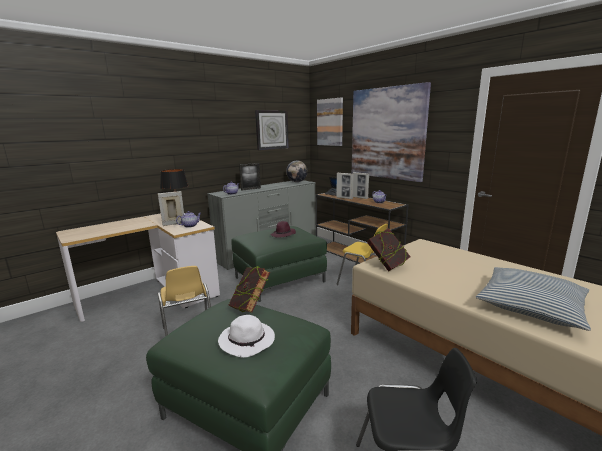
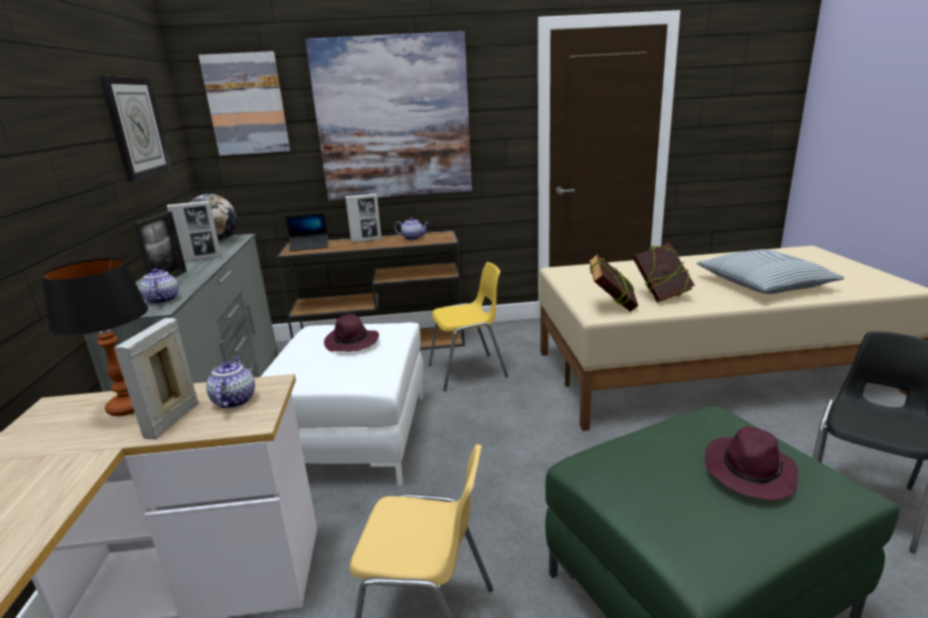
camera: 55 degrees left, 5 degrees up
white hat [218,315,275,358] -> purple hat [705,426,798,500]
book [229,266,270,313] -> book moved to [634,242,695,303]
green ottoman [231,226,327,302] -> white ottoman [261,322,423,486]
picture frame [336,173,354,199] -> picture frame moved to [167,201,221,262]

